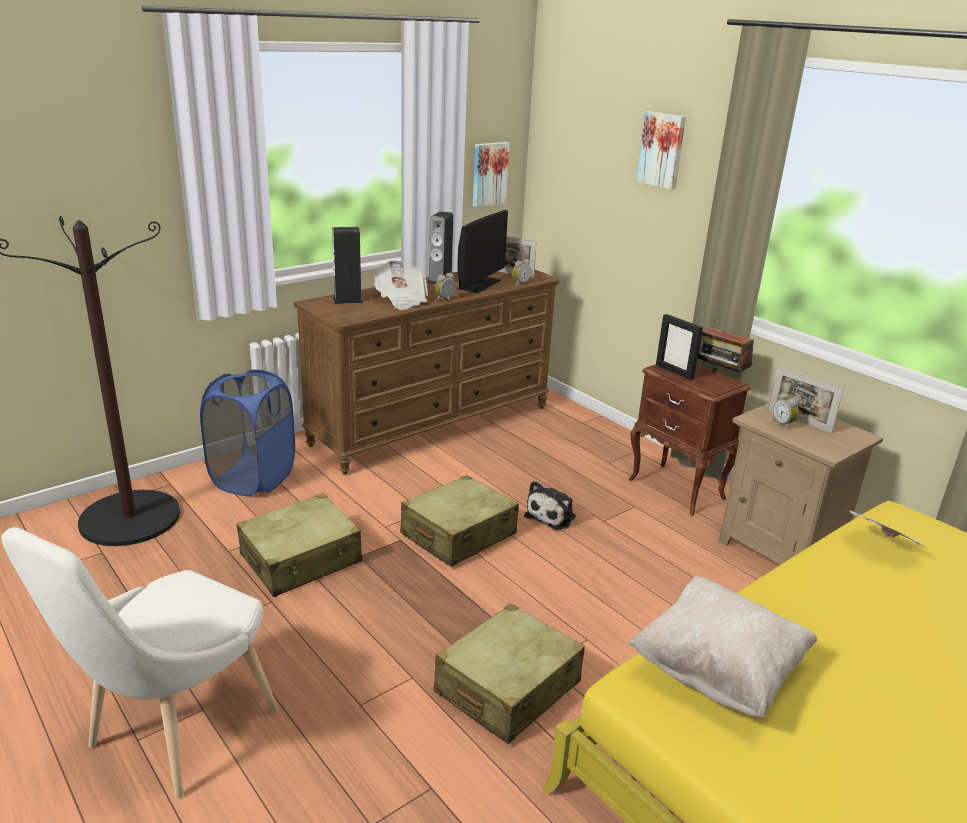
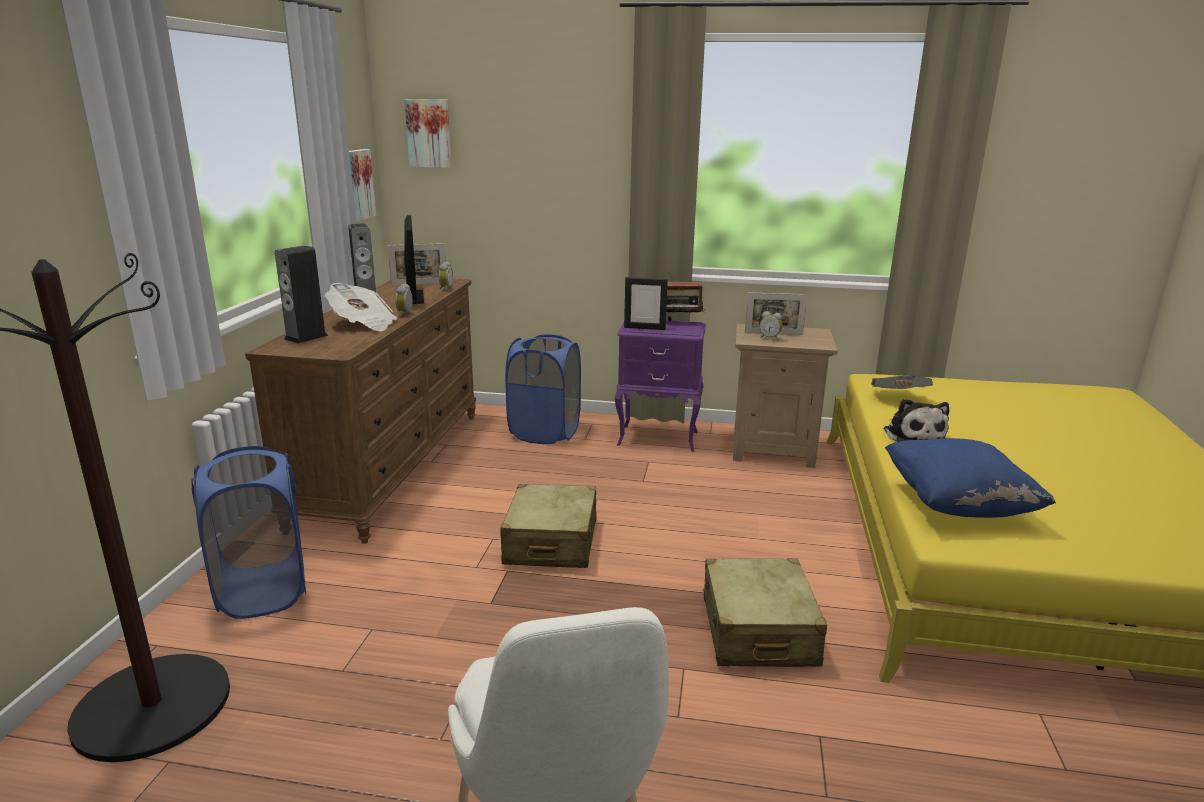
camera: 40 degrees left, 5 degrees down
beige suitcase [237,493,362,597] -> none
plush toy [524,481,576,530] -> plush toy moved to [883,399,949,442]
beige pillow [627,576,818,717] -> blue pillow [885,438,1056,518]
brown nightstand [628,364,751,517] -> purple nightstand [615,320,706,452]
picture [637,111,686,190] -> picture moved to [404,99,451,168]
none -> blue laundry basket [505,334,581,444]

